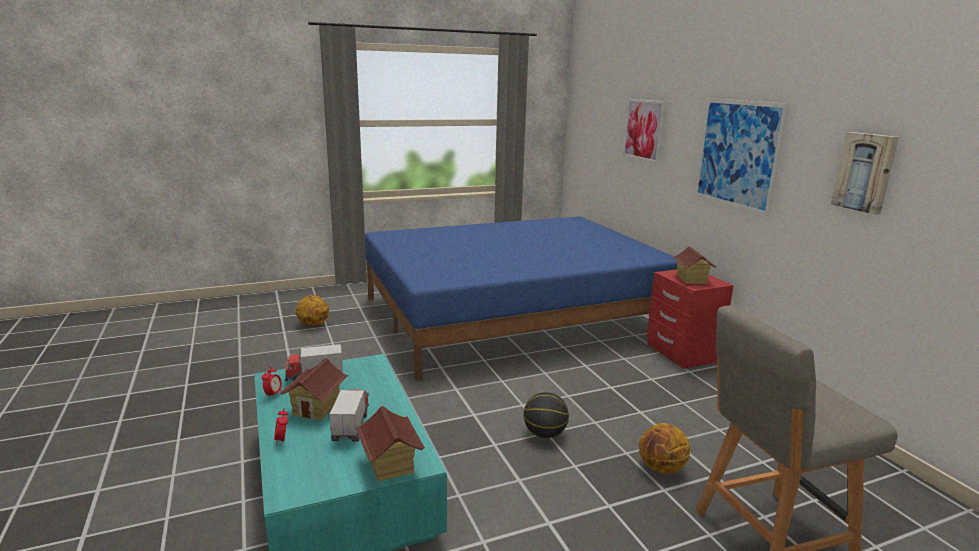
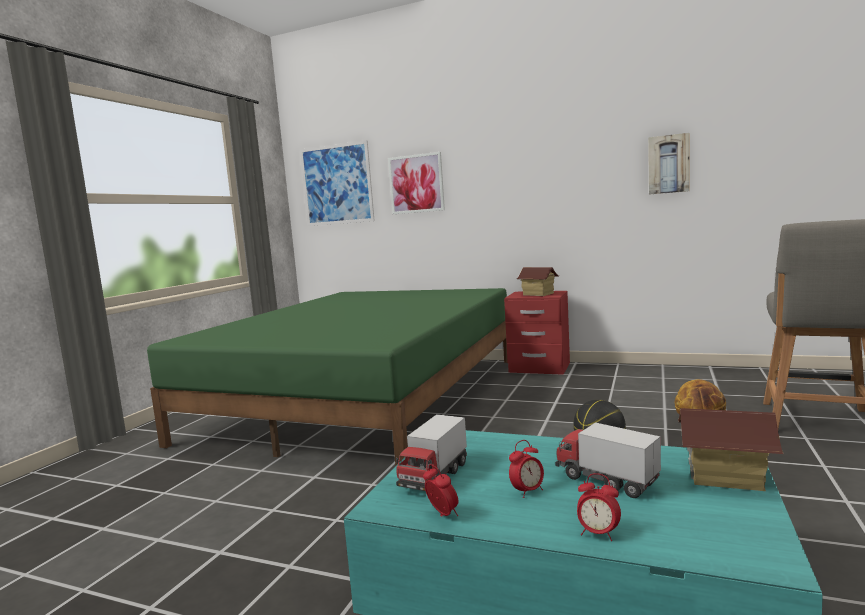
camera: 45 degrees left, 10 degrees down
toy house [280,358,348,420] -> alarm clock [509,440,544,498]
basketball [295,295,329,326] -> none
blue bed [365,216,678,381] -> green bed [147,288,508,466]
picture [694,98,789,216] -> picture moved to [300,140,375,226]

